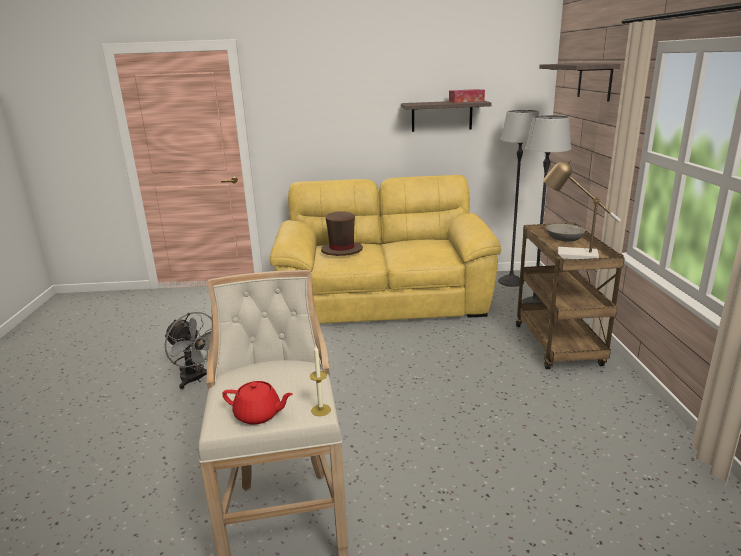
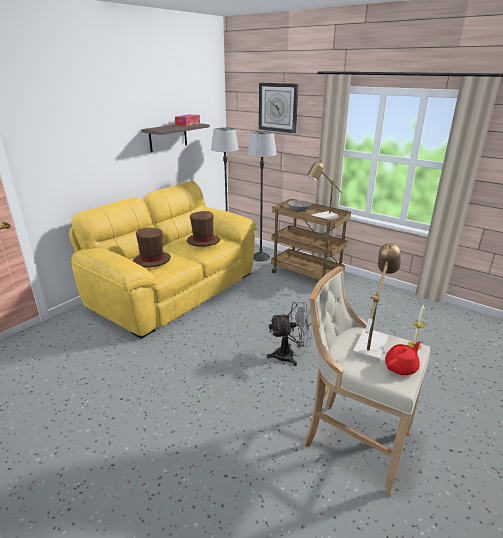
camera: 50 degrees left, 5 degrees up
grey fan [165,312,212,389] -> grey fan moved to [267,301,312,366]
shelf [539,63,620,101] -> wall clock [259,83,299,133]
none -> brown hat [187,211,220,247]
none -> table lamp [353,243,401,363]

